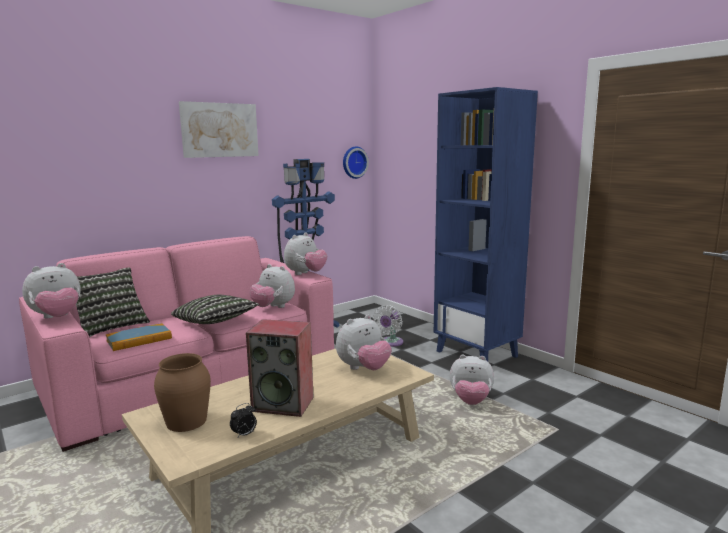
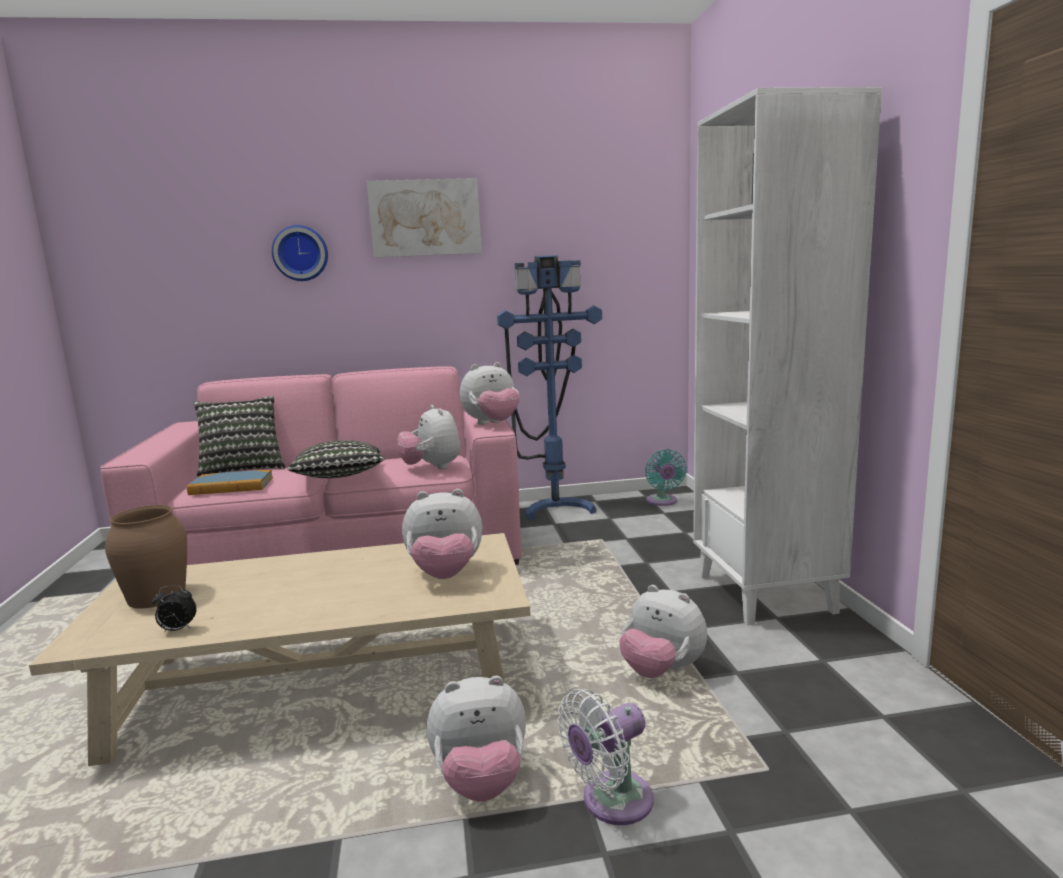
camera: 30 degrees right, 0 degrees up
plush toy [22,263,81,319] -> plush toy moved to [427,676,526,801]
speaker [246,319,314,417] -> none
wall clock [343,146,369,179] -> wall clock moved to [272,225,328,281]
white fan [373,305,403,346] -> white fan moved to [558,689,653,825]
blue bookcase [434,87,538,361] -> white bookcase [693,87,882,625]
none -> turquoise fan [645,449,687,506]

